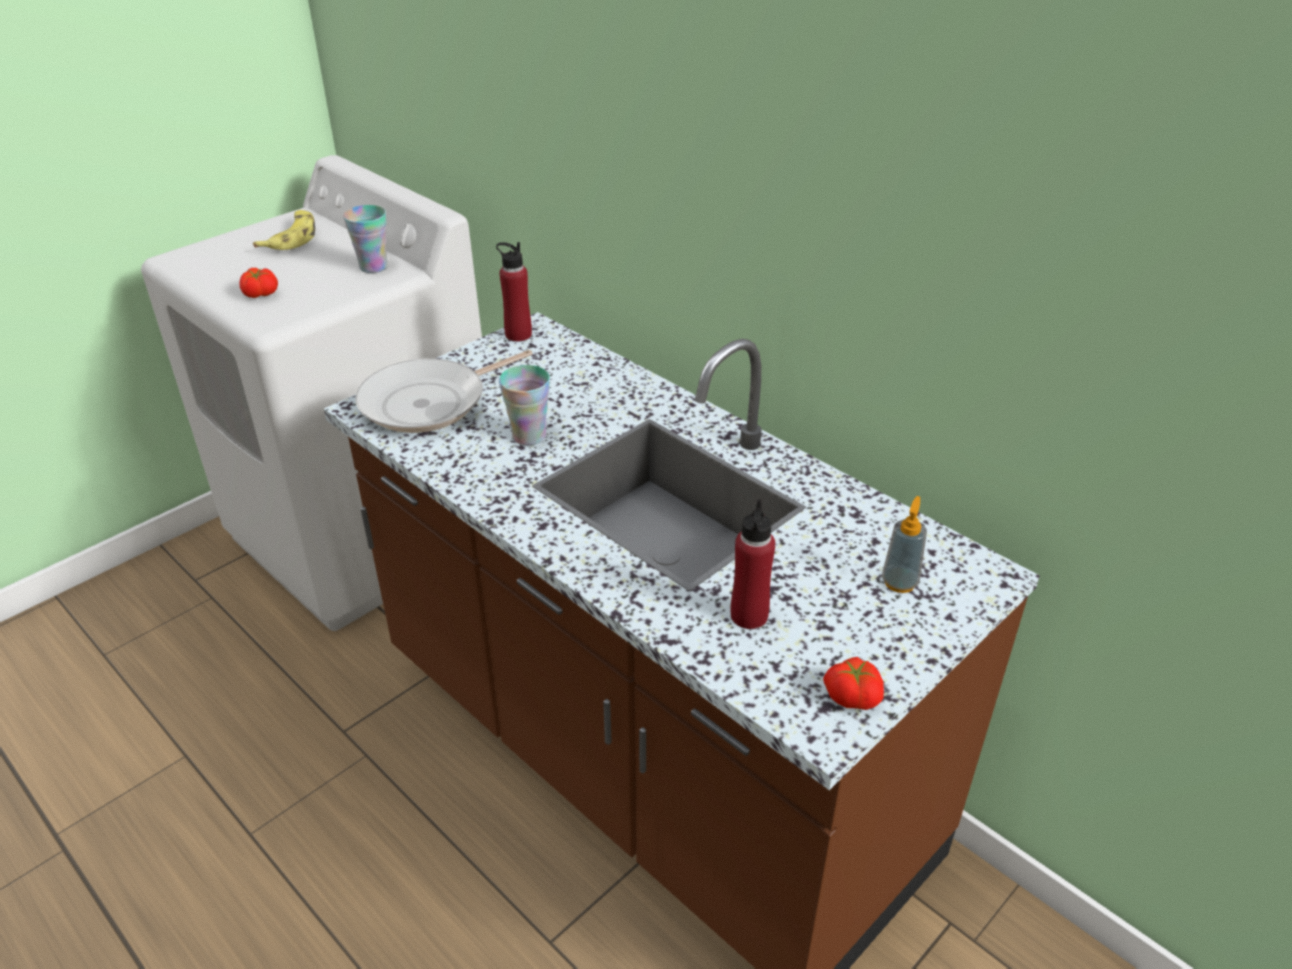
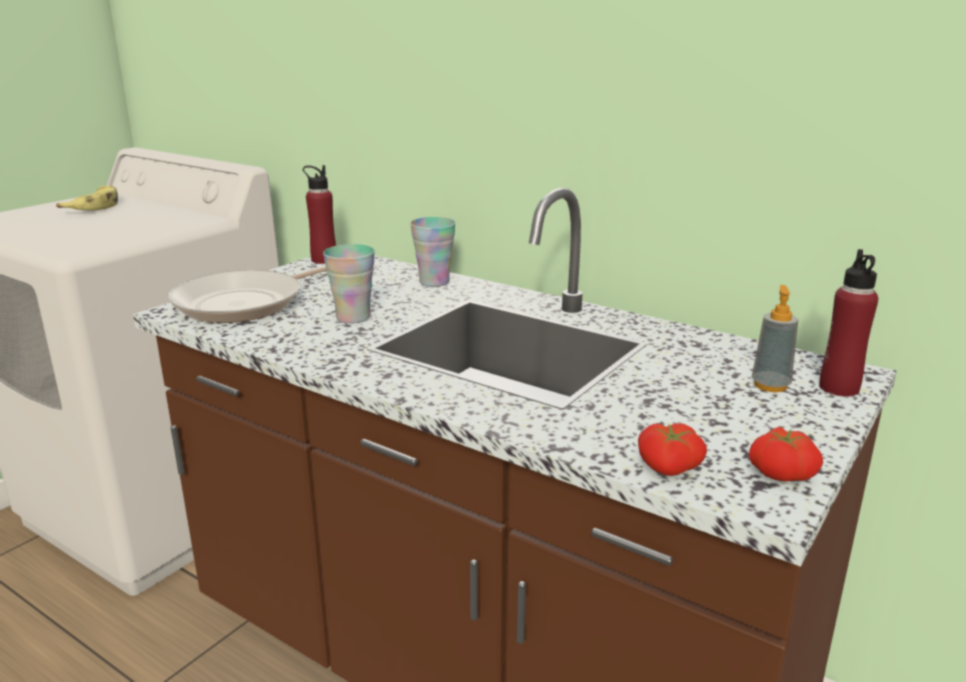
camera: 10 degrees left, 15 degrees down
tomato [240,268,278,298] -> tomato moved to [638,423,707,476]
cup [343,205,388,273] -> cup moved to [410,217,455,287]
red bottle [730,499,775,629] -> red bottle moved to [819,249,878,397]

